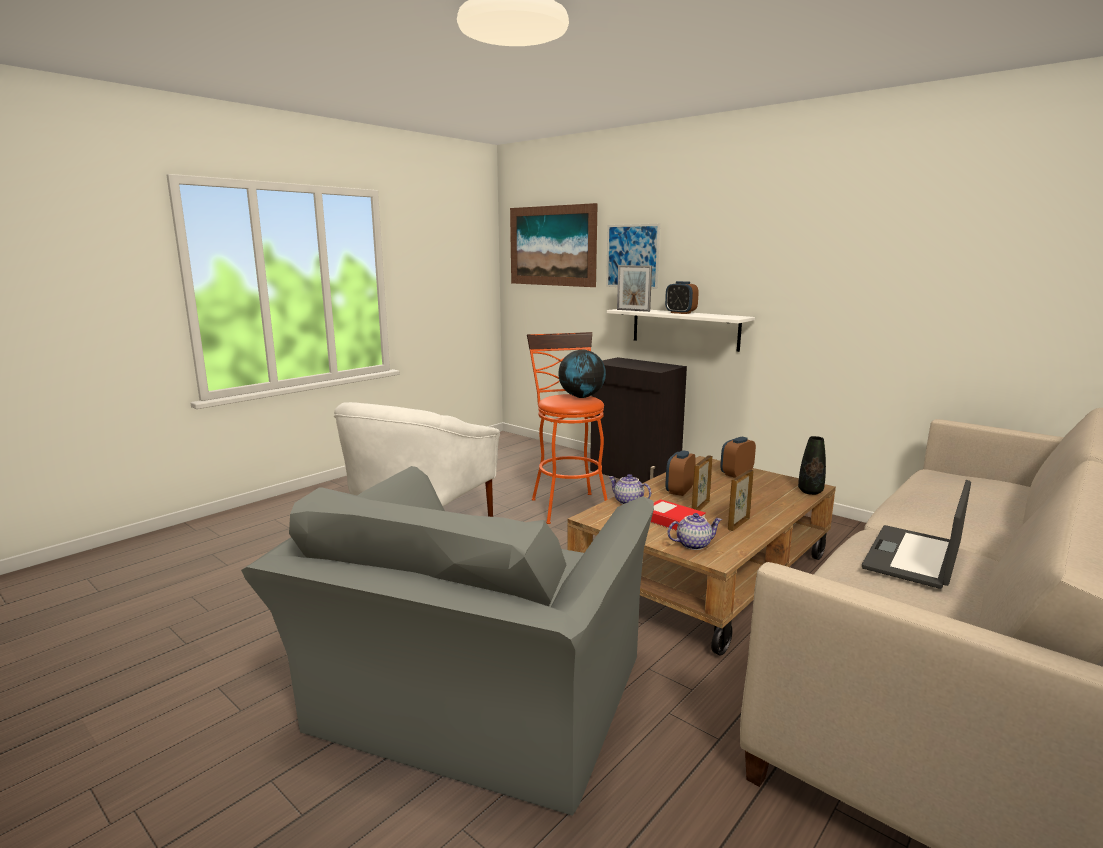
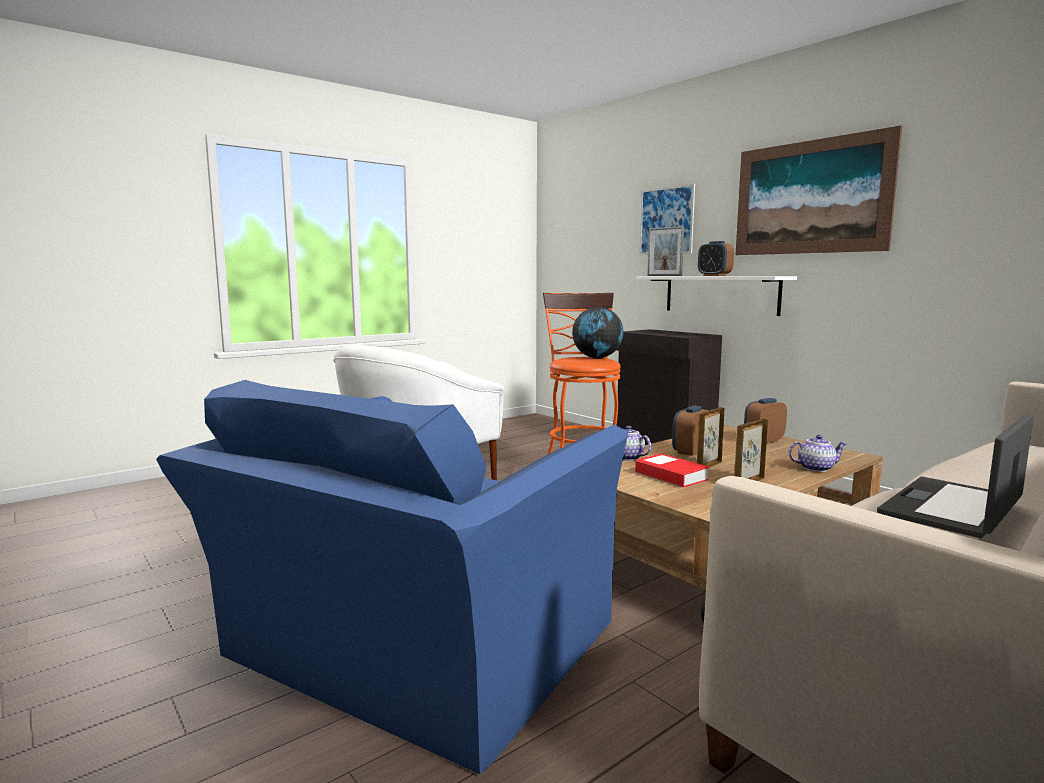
camera: 10 degrees right, 5 degrees down
grey armchair [241,466,654,816] -> blue armchair [156,380,628,774]
picture [510,203,598,287] -> picture moved to [736,126,902,255]
teapot [667,513,722,550] -> teapot moved to [789,435,847,472]
black vase [798,436,826,495] -> none

